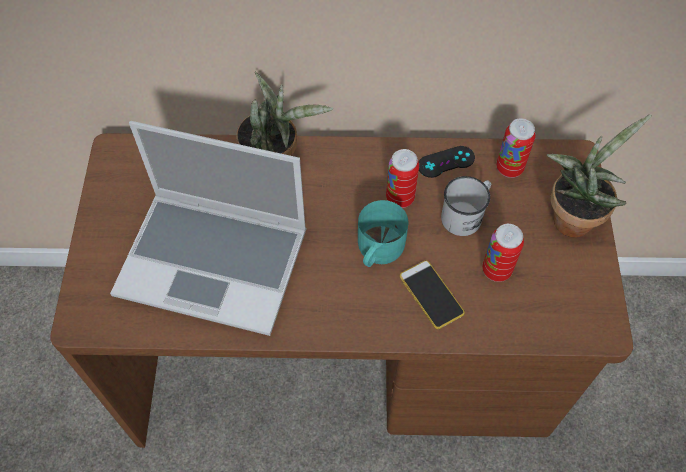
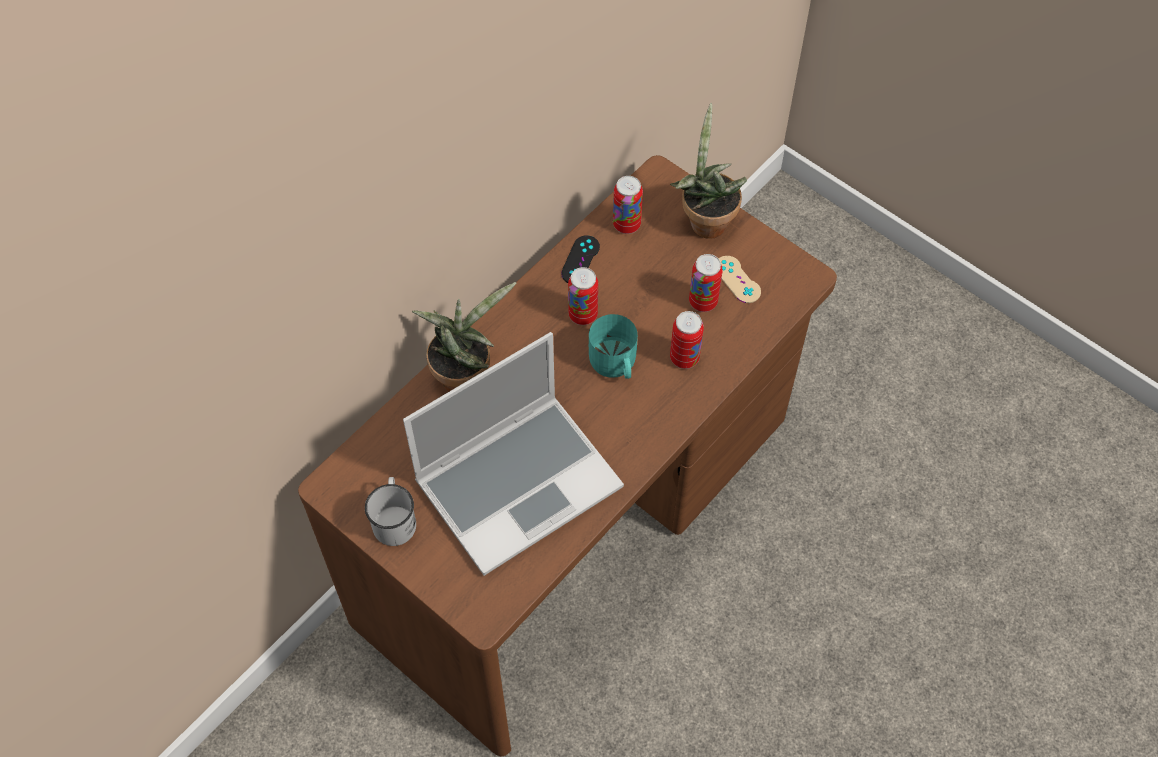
camera: 50 degrees left, 0 degrees up
phone [400,260,465,329] -> can [670,311,704,369]
white mug [441,176,491,236] -> white mug moved to [365,477,416,546]
none -> beige game controller [718,256,761,303]

